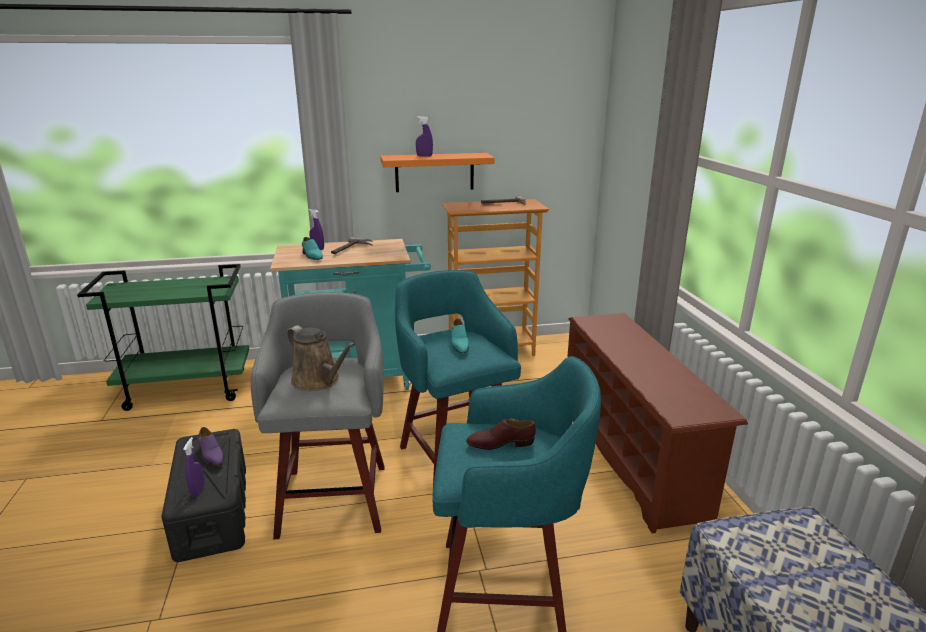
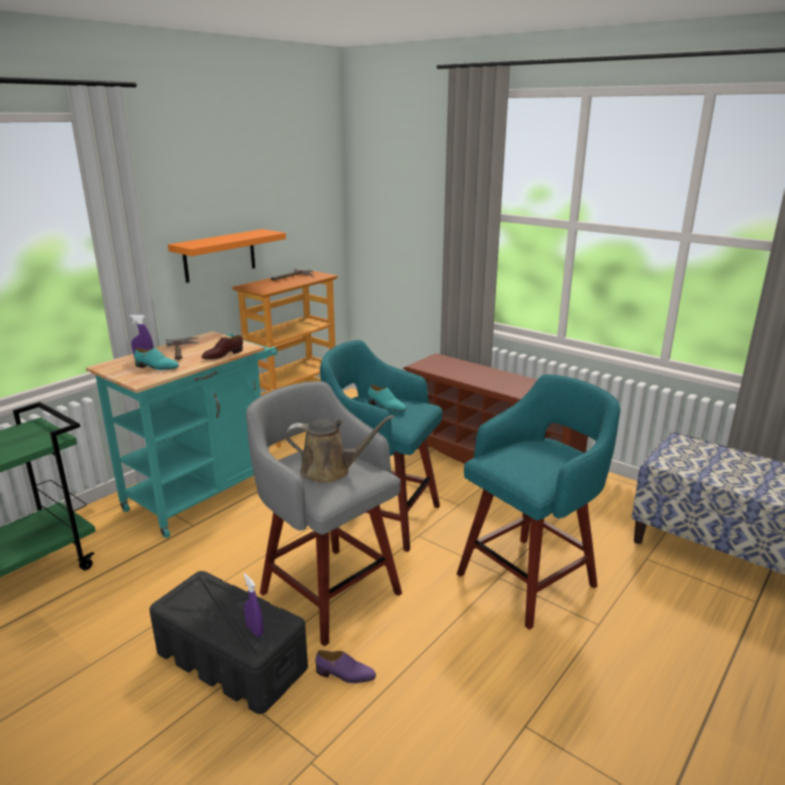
camera: 40 degrees left, 0 degrees up
purple shoe [197,427,224,466] -> purple shoe moved to [315,650,376,683]
purple spray bottle [416,116,433,157] -> none
brown shoe [466,419,536,450] -> brown shoe moved to [201,335,243,360]

